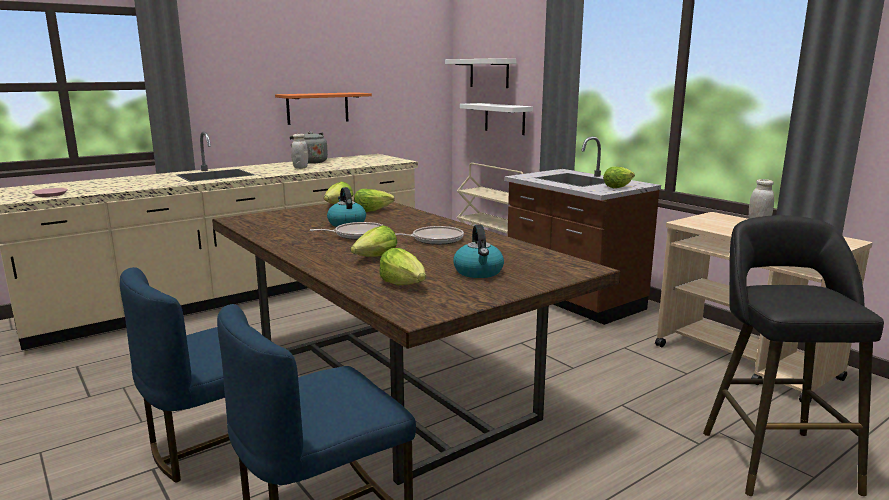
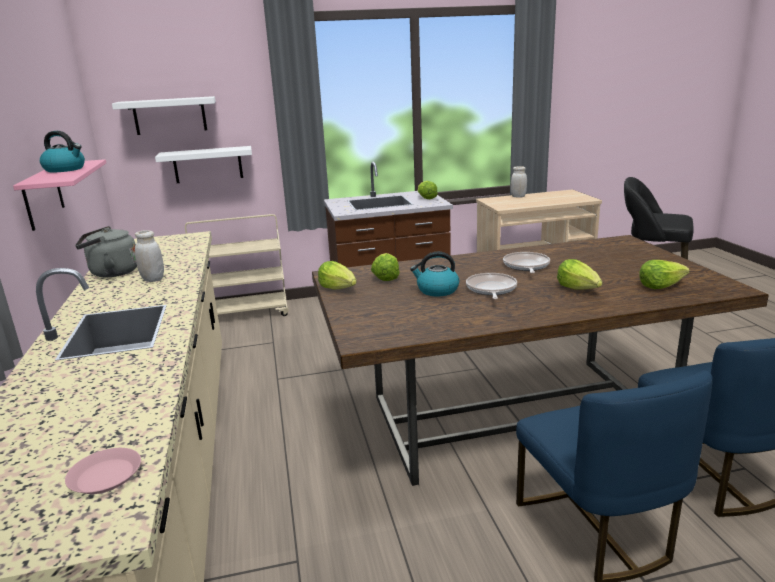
camera: 65 degrees left, 5 degrees up
orange shelf [275,92,372,125] -> pink shelf [13,159,106,231]
kettle [453,225,504,278] -> kettle moved to [40,131,85,172]

